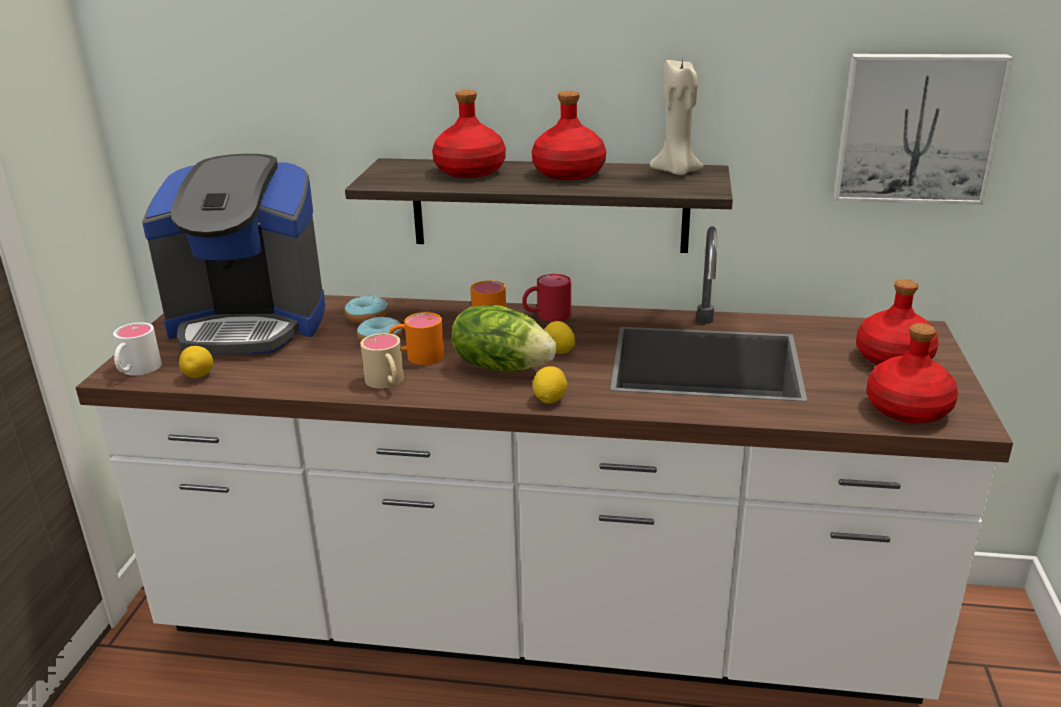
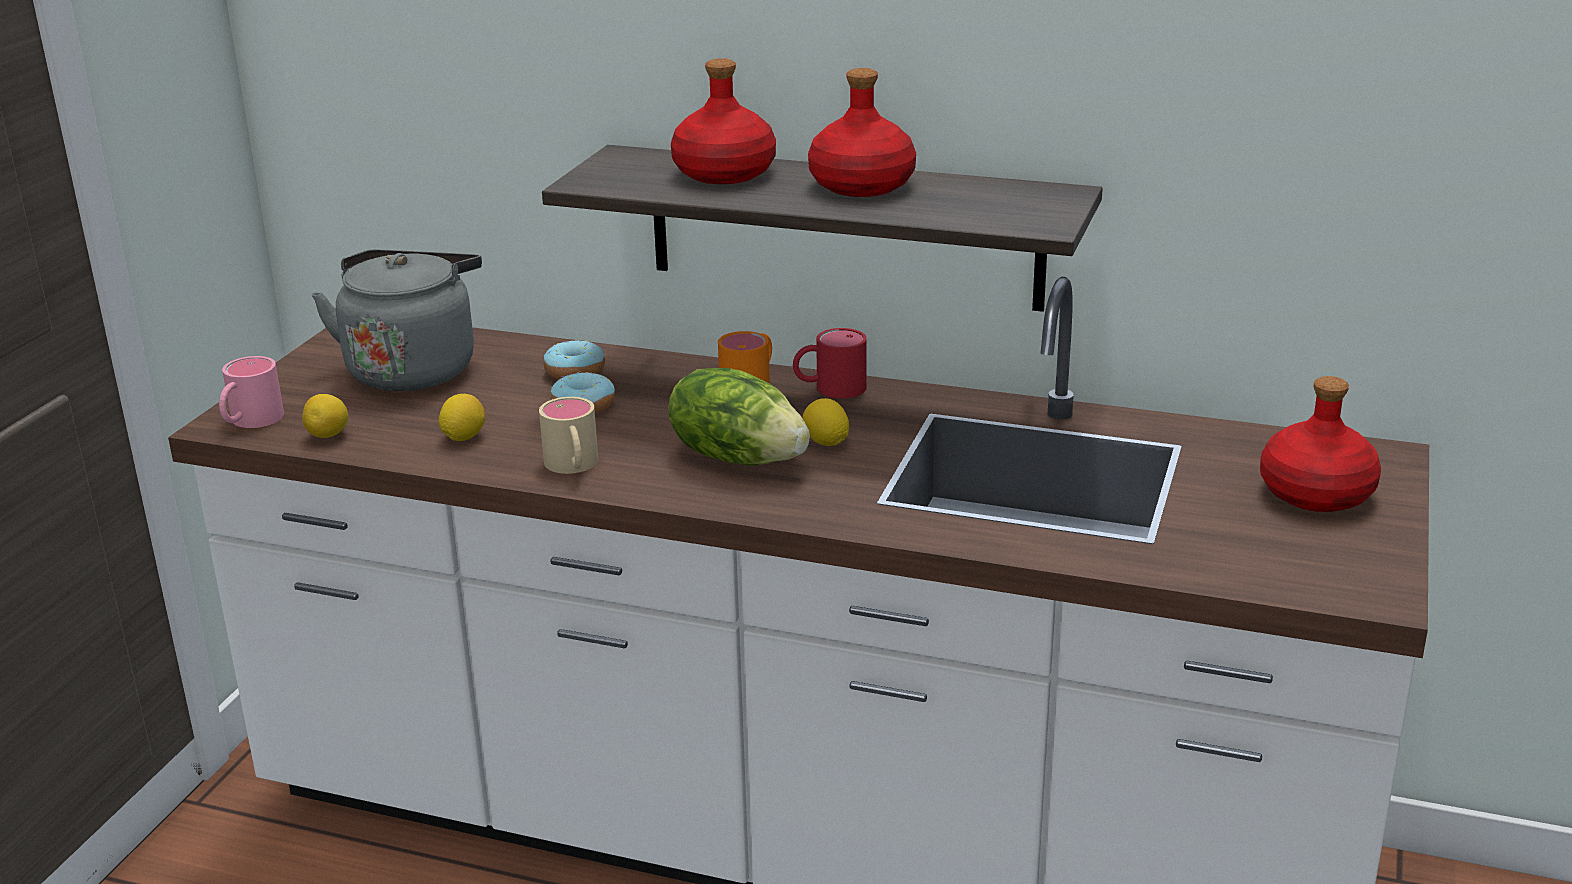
camera: 10 degrees right, 0 degrees up
white mug [113,322,162,375] -> pink mug [219,356,284,428]
coffee machine [142,154,325,354] -> grey kettle [312,250,482,391]
orange mug [388,312,444,365] -> none
lemon [533,366,567,403] -> lemon moved to [439,394,485,441]
beige candle [650,58,703,175] -> none
picture [833,54,1013,205] -> none
red bottle [866,323,958,423] -> none

